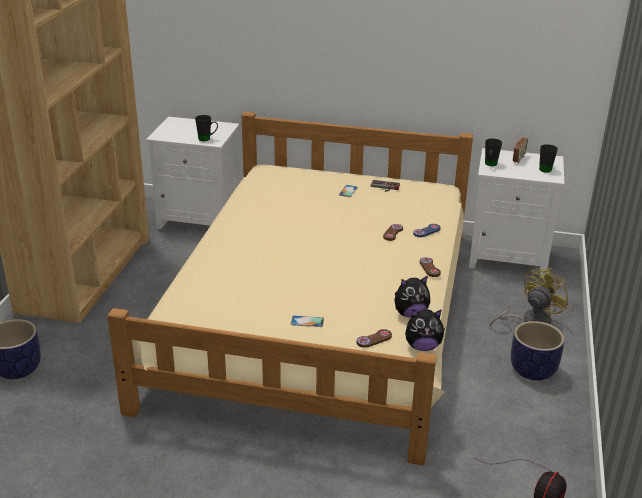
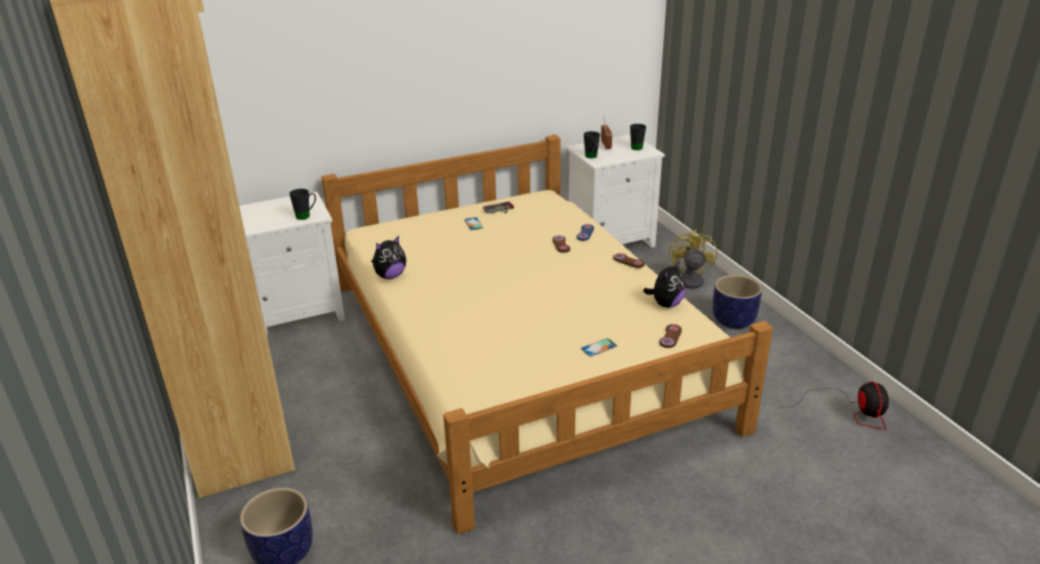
camera: 35 degrees left, 0 degrees up
plush toy [405,309,445,351] -> plush toy moved to [371,236,406,279]

